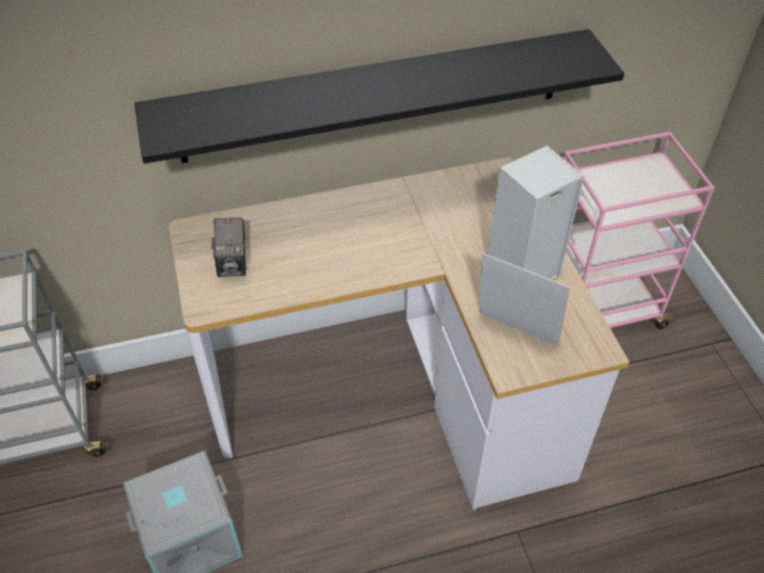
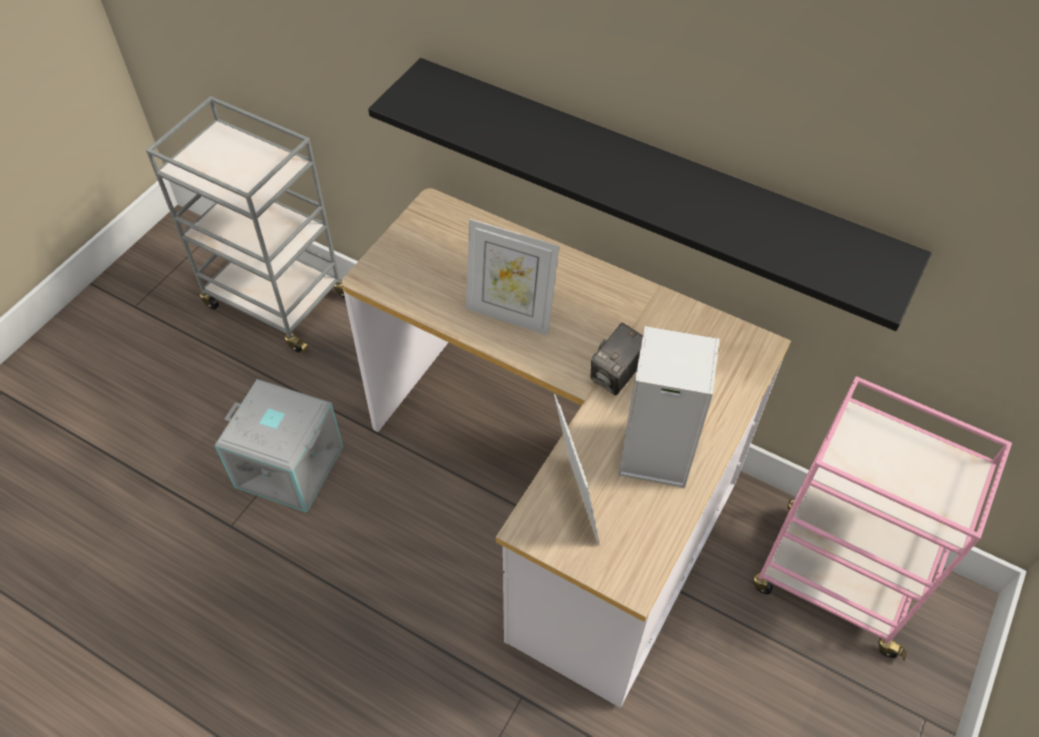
camera: 45 degrees right, 5 degrees up
camera [211,218,246,277] -> camera moved to [590,323,643,395]
none -> picture frame [466,219,559,335]

